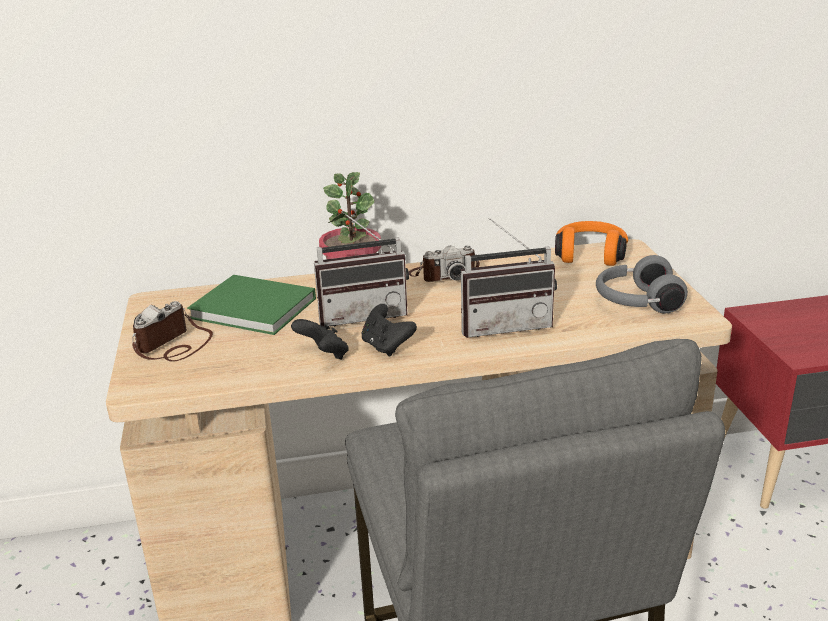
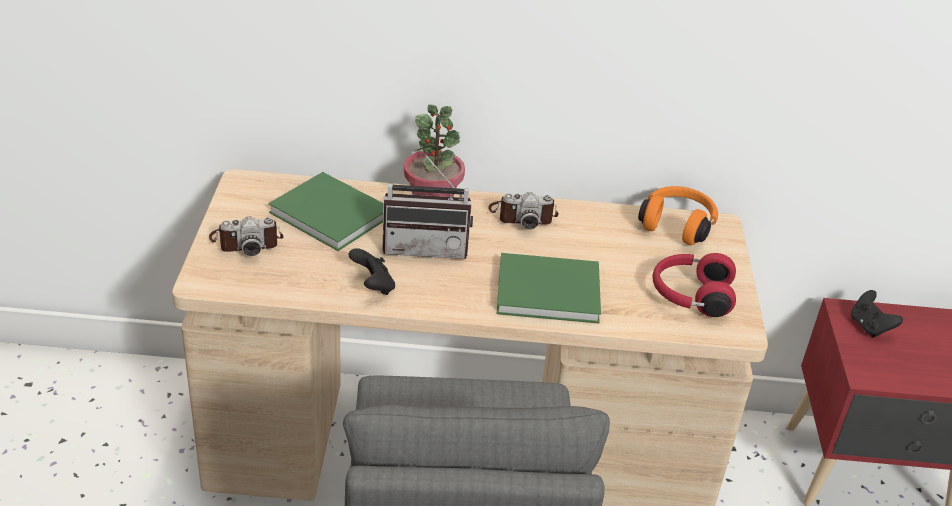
camera: 10 degrees right, 10 degrees up
camera [132,301,213,362] -> camera turned 150 degrees counterclockwise [209,216,283,256]
black game controller [361,304,417,356] -> black game controller moved to [851,290,903,338]
radio [461,218,557,338] -> green book [497,253,601,324]
grey headphones [596,255,688,313] -> red headphones [653,253,736,317]

